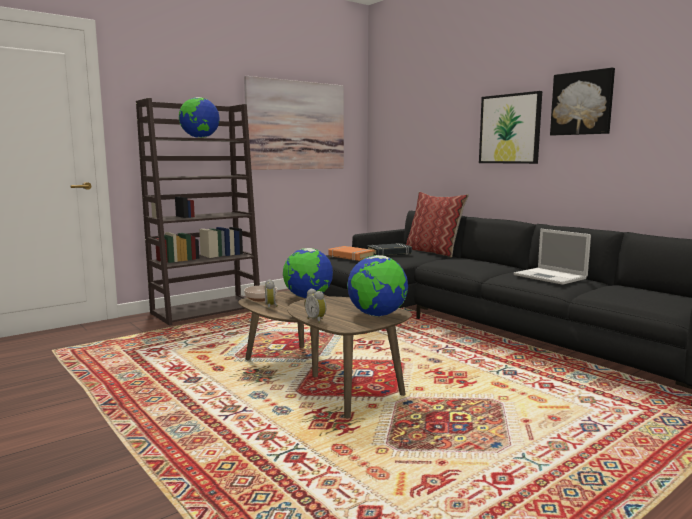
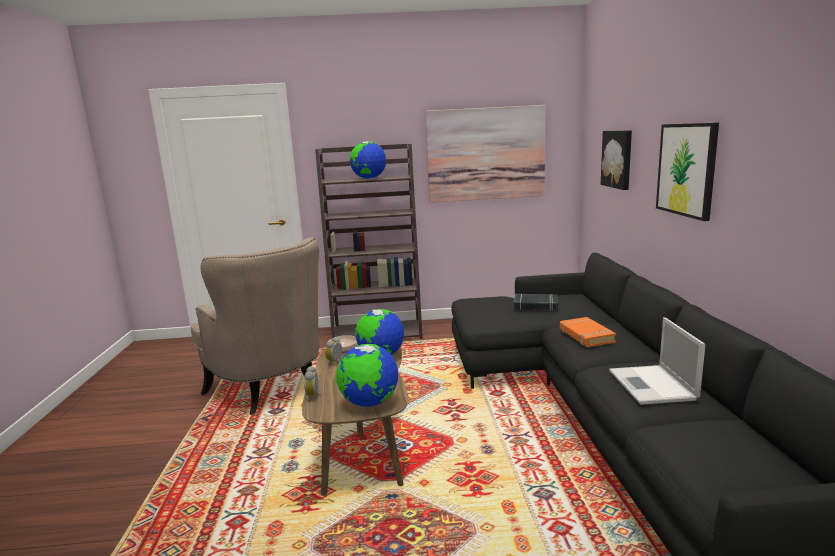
camera: 35 degrees right, 5 degrees up
orange book [328,246,375,261] -> orange book moved to [560,317,616,347]
pillow [406,192,469,258] -> none
picture [550,68,615,135] -> picture moved to [601,130,632,190]
none -> beige armchair [191,238,319,415]

